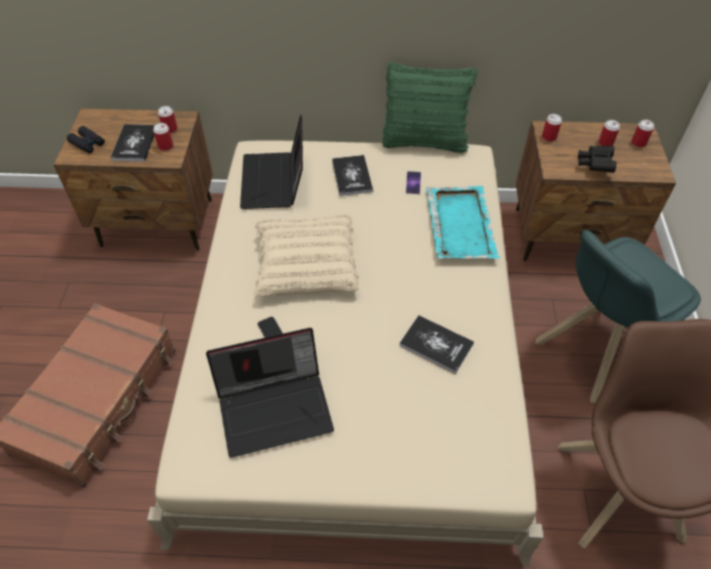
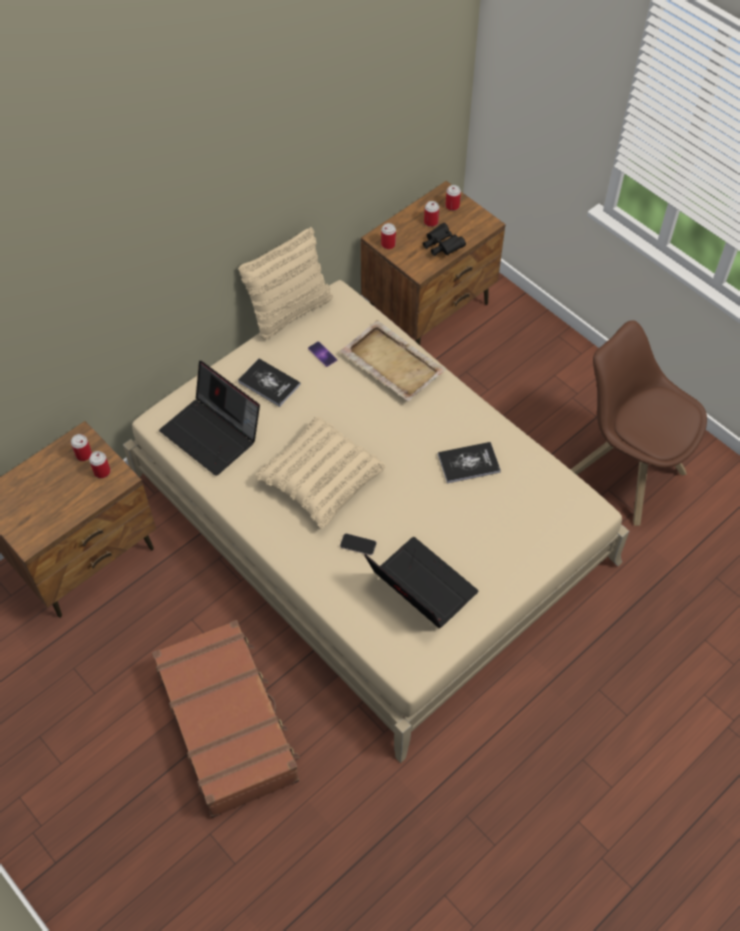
camera: 45 degrees left, 5 degrees up
black binoculars [67,126,105,153] -> none
book [110,124,155,162] -> none
laptop [206,328,334,458] -> laptop turned 75 degrees counterclockwise [364,537,478,628]
green pillow [382,62,478,153] -> beige pillow [238,227,333,340]
turquoise tray [426,186,500,259] -> beige tray [339,320,446,401]
turquoise chair [536,230,701,403] -> none

